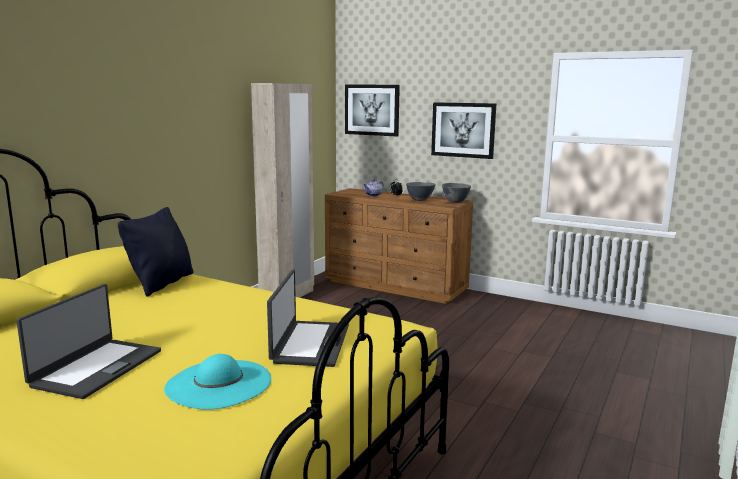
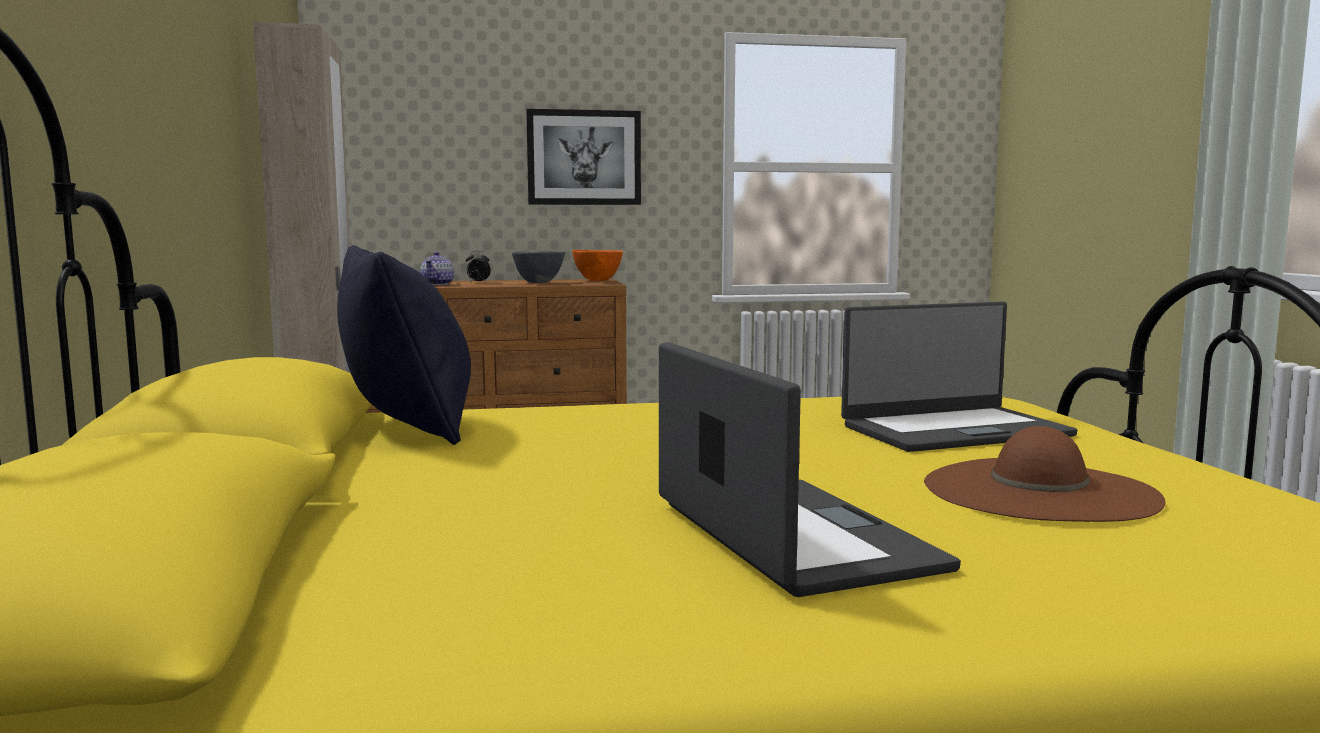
camera: 40 degrees left, 5 degrees down
turquoise hat [164,354,271,410] -> brown hat [924,426,1166,522]
laptop [267,270,349,367] -> laptop turned 105 degrees clockwise [841,301,1077,452]
picture [345,85,400,136] -> none
grey bowl [442,183,471,203] -> orange bowl [572,250,623,281]

